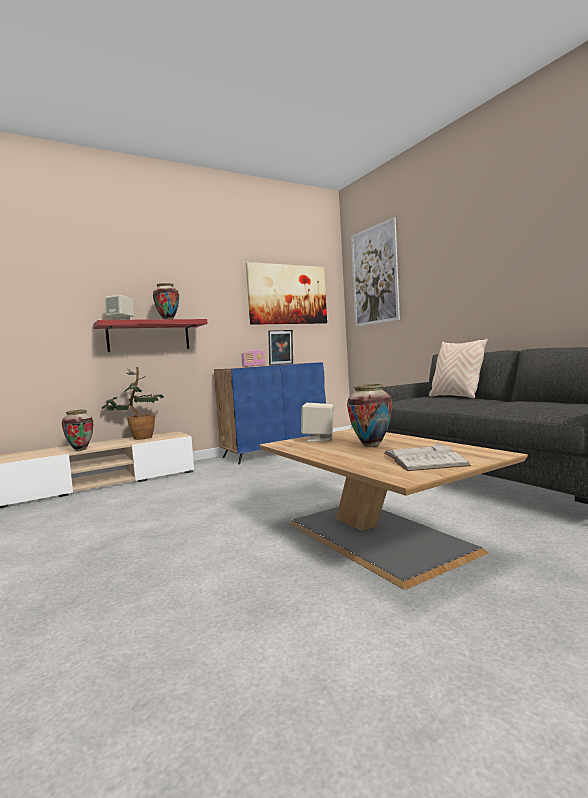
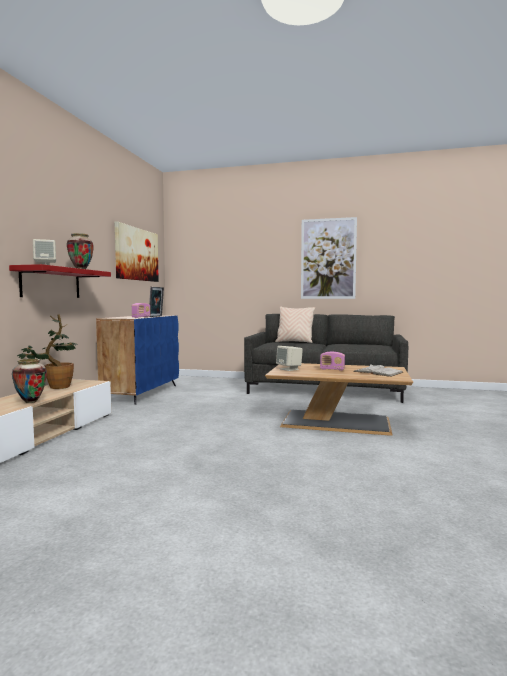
camera: 45 degrees left, 0 degrees up
vase [347,384,392,447] -> radio [320,352,345,371]
picture [351,217,400,327] -> picture moved to [301,217,357,299]

